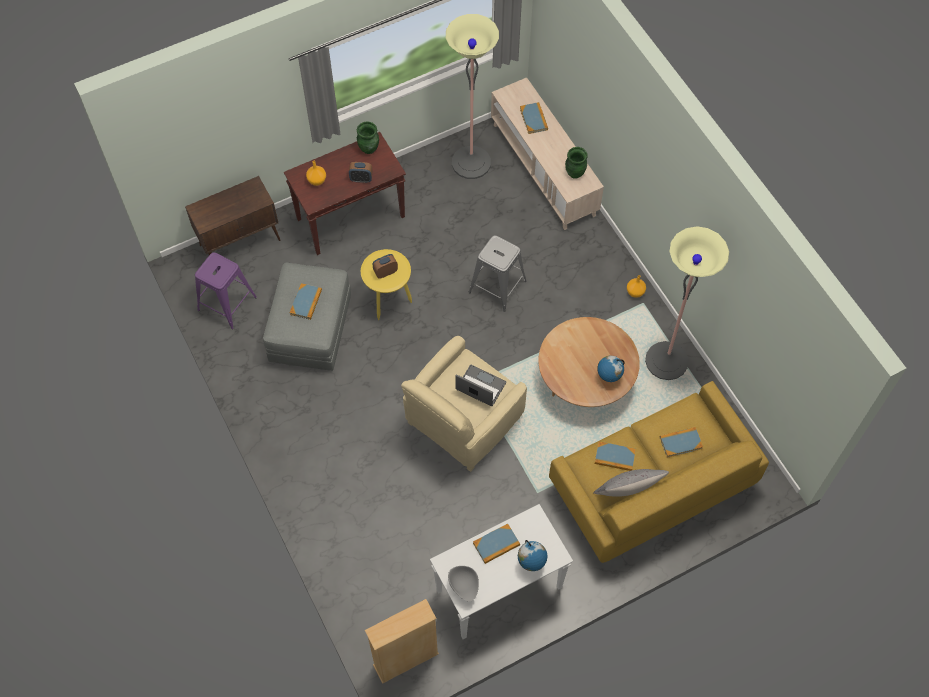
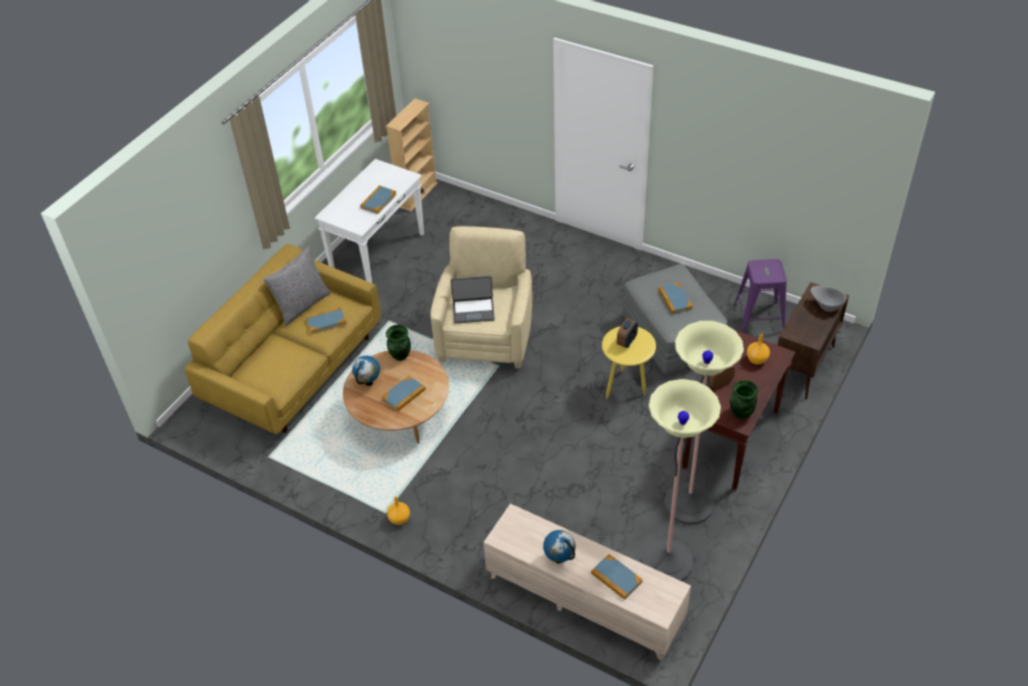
camera: 150 degrees right, 15 degrees down
grey bowl [448,566,479,602] -> grey bowl moved to [811,286,846,312]
grey stool [469,235,527,312] -> none
globe [518,540,547,571] -> globe moved to [543,530,576,564]
green vase [565,147,588,179] -> green vase moved to [386,324,411,361]
floor lamp [645,226,729,380] -> floor lamp moved to [665,321,744,524]
book [660,427,703,458] -> book moved to [382,376,426,412]

